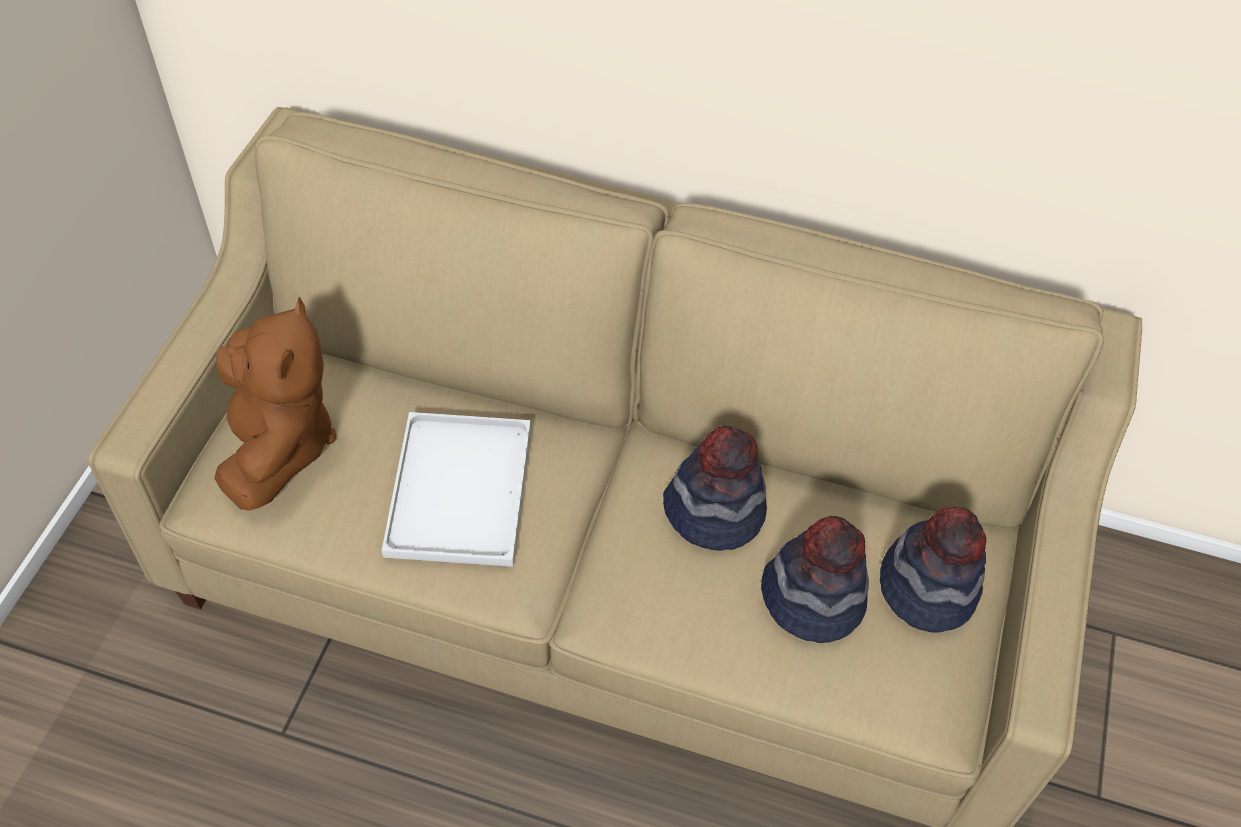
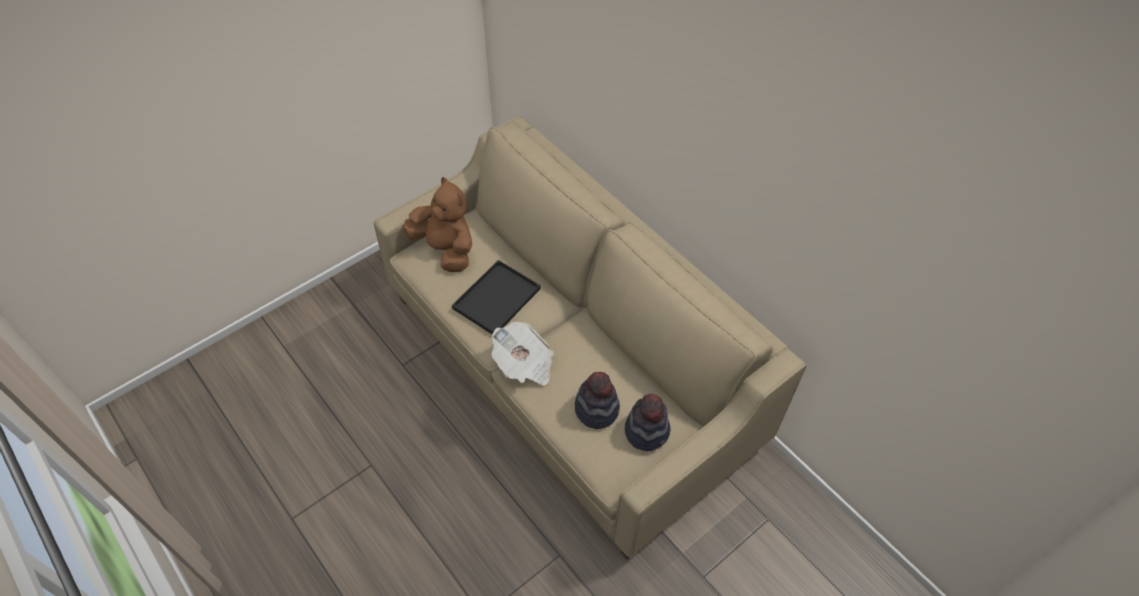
camera: 35 degrees right, 0 degrees up
brown plush toy [214,297,336,511] -> brown plush toy turned 75 degrees counterclockwise [403,177,472,272]
white tray [382,412,531,567] -> black tray [452,260,541,334]
hat [663,426,767,551] -> none
none -> newspaper [491,322,554,385]

